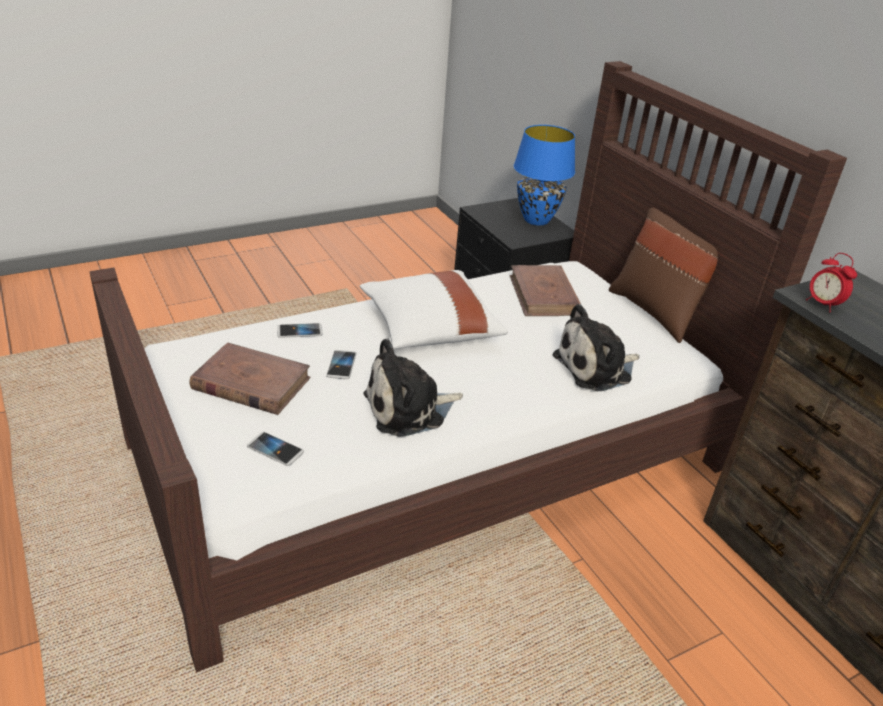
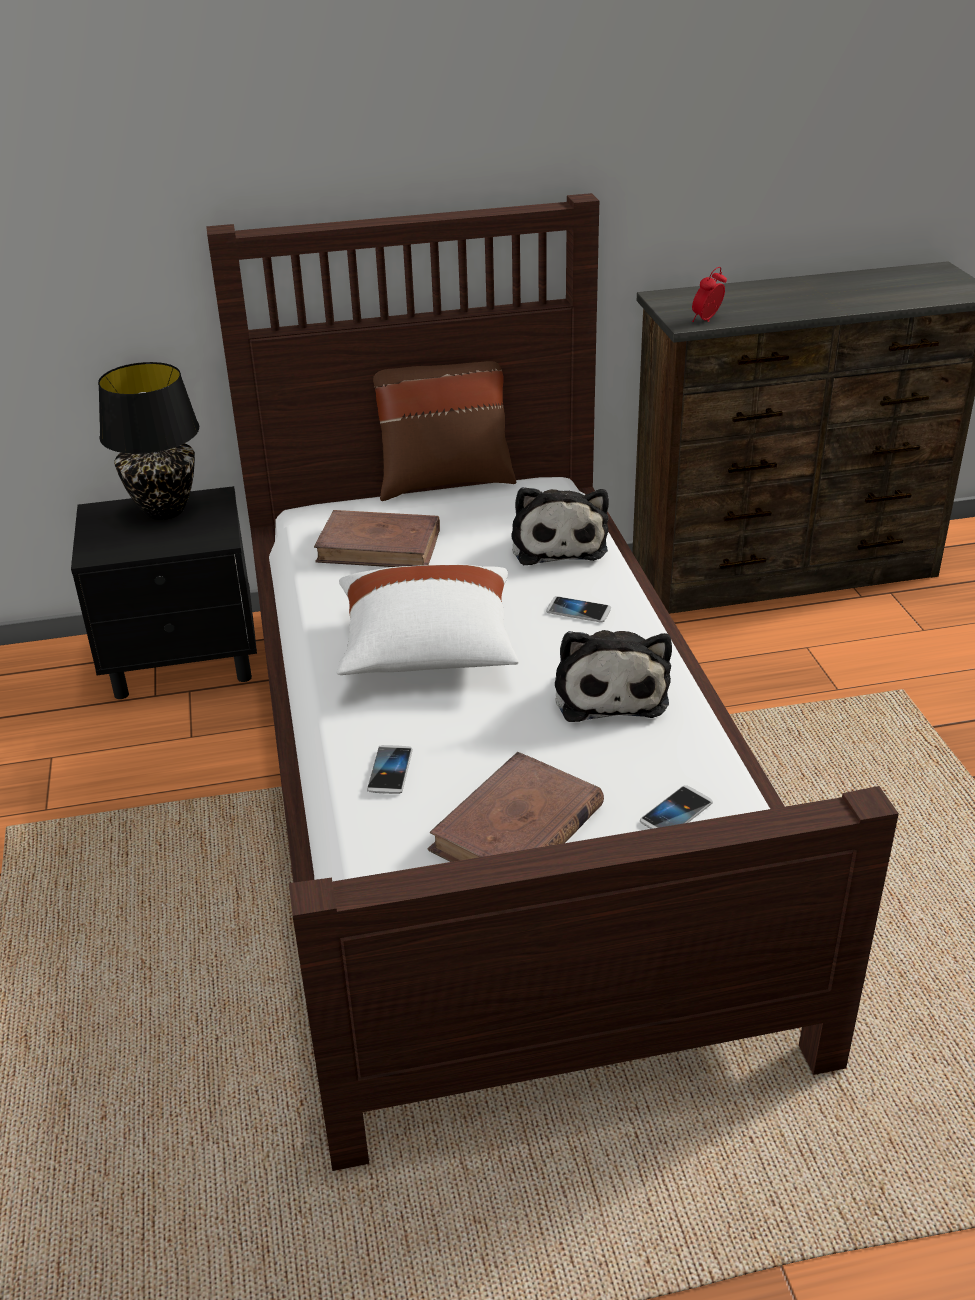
camera: 70 degrees left, 0 degrees up
phone [326,350,356,379] -> phone moved to [546,596,611,623]
blue table lamp [514,125,575,225] -> black table lamp [98,362,199,520]
alarm clock [806,253,857,312] -> alarm clock turned 150 degrees clockwise [692,267,727,322]

